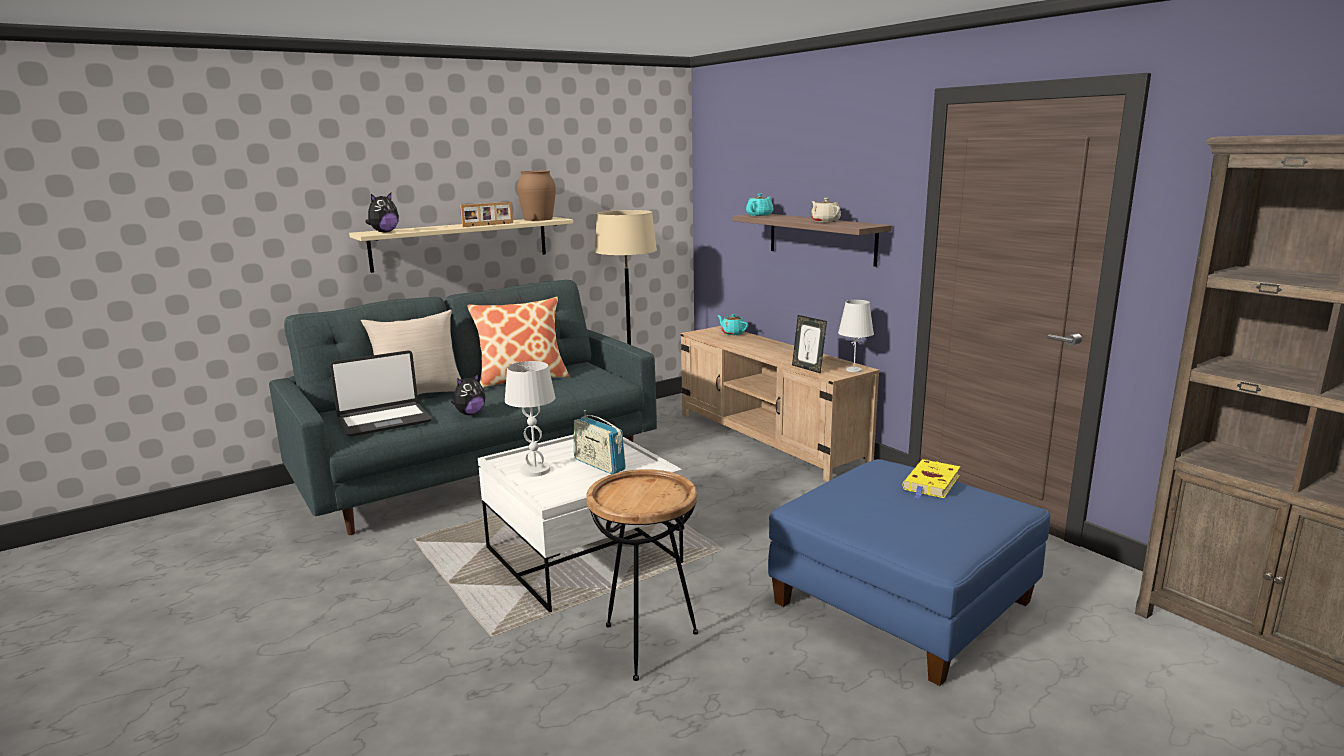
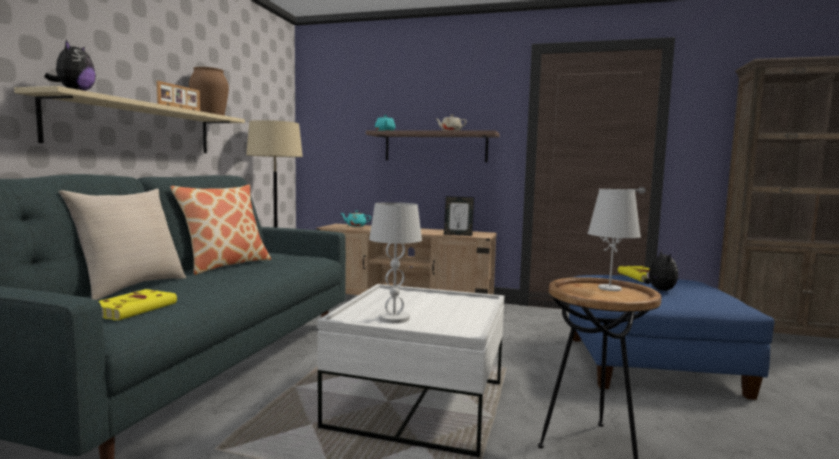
camera: 40 degrees left, 10 degrees down
laptop [329,350,432,437] -> yellow book [99,289,177,320]
plush toy [451,374,485,415] -> plush toy moved to [644,250,678,291]
radio [574,410,626,474] -> none
white table lamp [838,300,874,372] -> white table lamp moved to [587,189,641,291]

